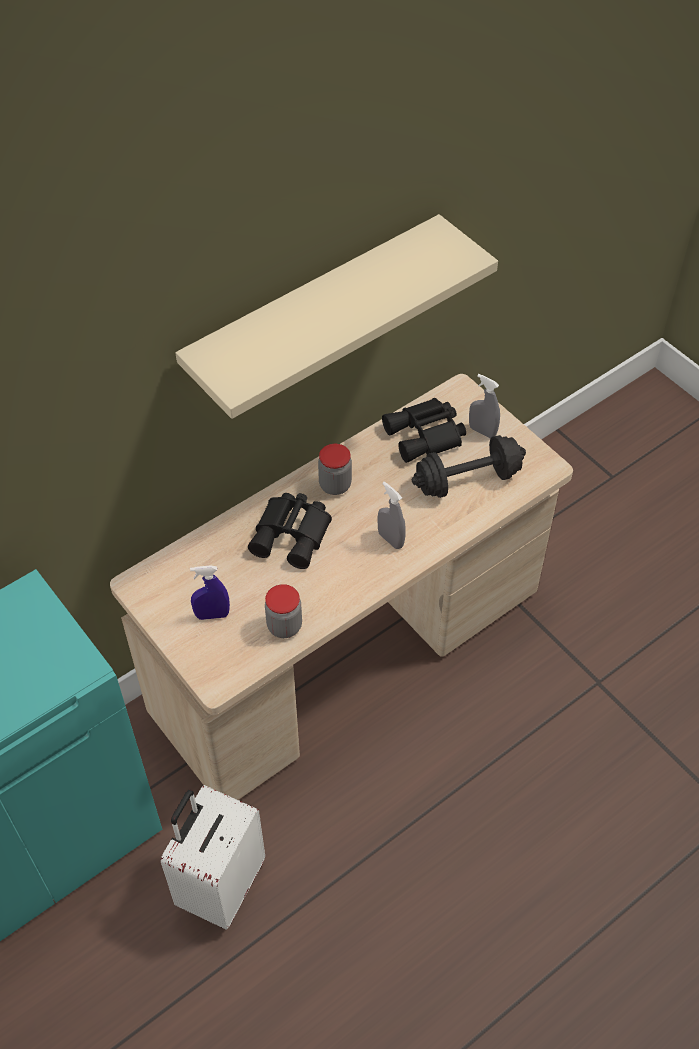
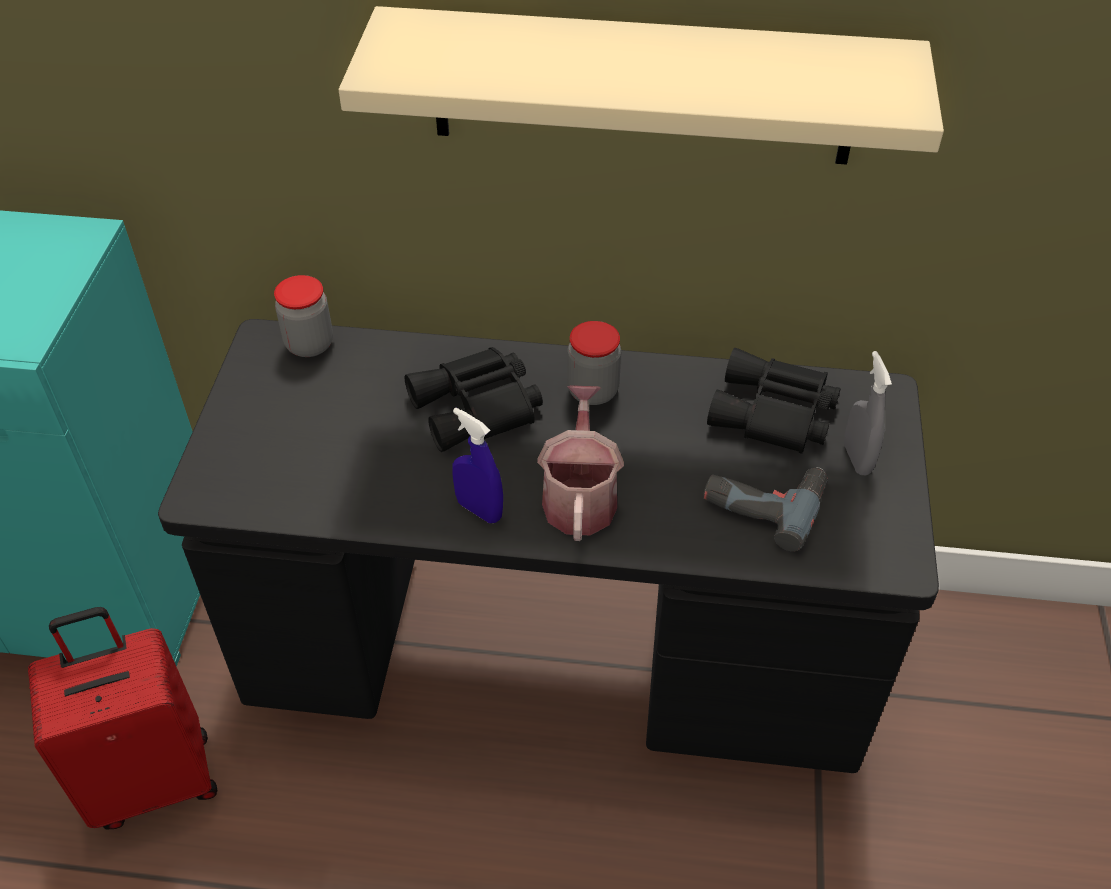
camera: 45 degrees right, 5 degrees down
beige desk [110,374,573,800] -> black desk [158,319,939,773]
white suitcase [161,785,265,930] -> red suitcase [28,607,217,830]
blue spray bottle [190,565,230,620] -> blue spray bottle moved to [452,407,503,523]
jar [265,584,302,638] -> jar moved to [274,275,333,357]
grey spray bottle [378,482,406,549] -> watering can [537,385,624,541]
black dumbbell [412,435,526,498] -> power drill [703,467,828,552]

